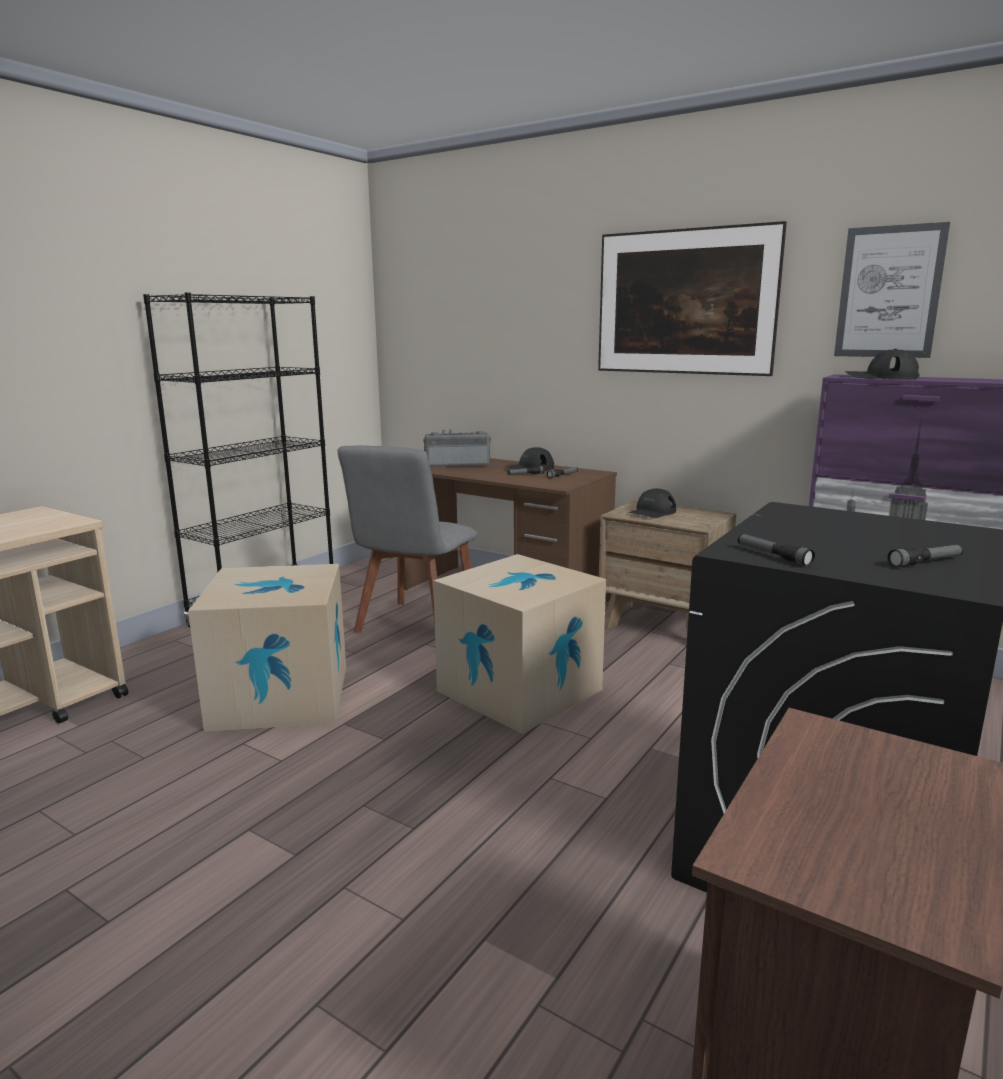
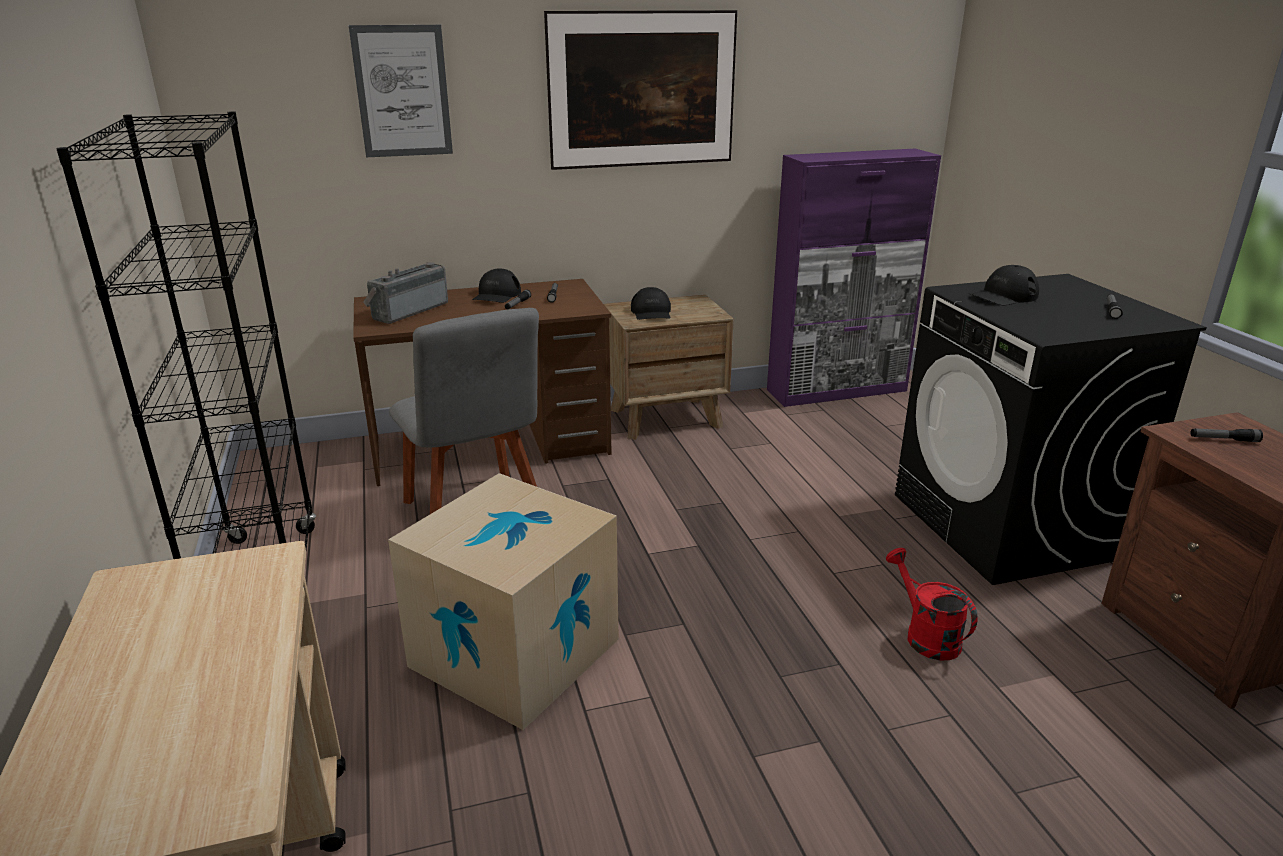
camera: 50 degrees left, 10 degrees up
cardboard box [433,554,606,734] -> none
flashlight [738,534,815,567] -> flashlight moved to [1190,429,1263,442]
picture [834,222,950,358] -> picture moved to [349,25,453,157]
black cap [845,349,920,379] -> black cap moved to [969,265,1039,305]
none -> red watering can [886,548,977,660]

